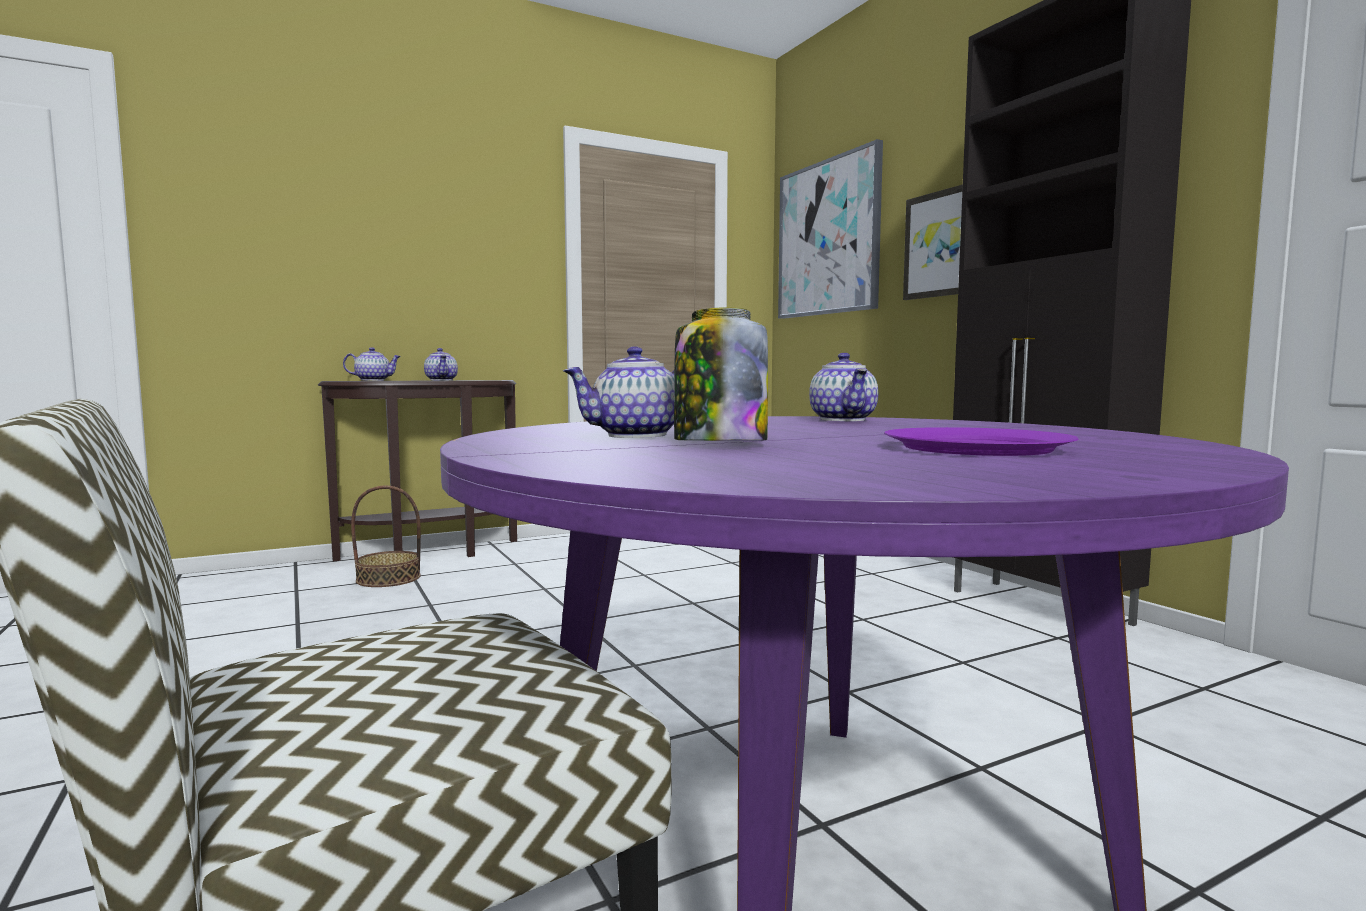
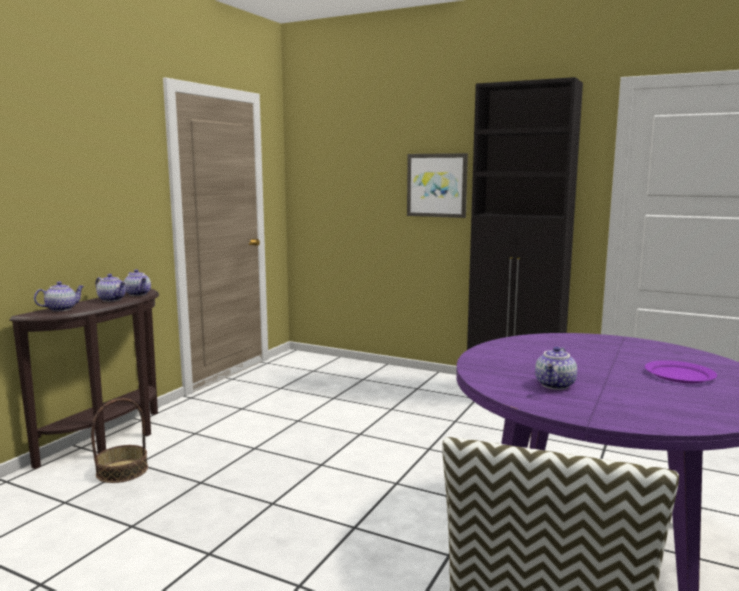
camera: 35 degrees left, 5 degrees up
jar [674,308,768,441] -> none
picture [778,139,883,319] -> none
teapot [809,353,878,421] -> teapot moved to [124,269,151,296]

